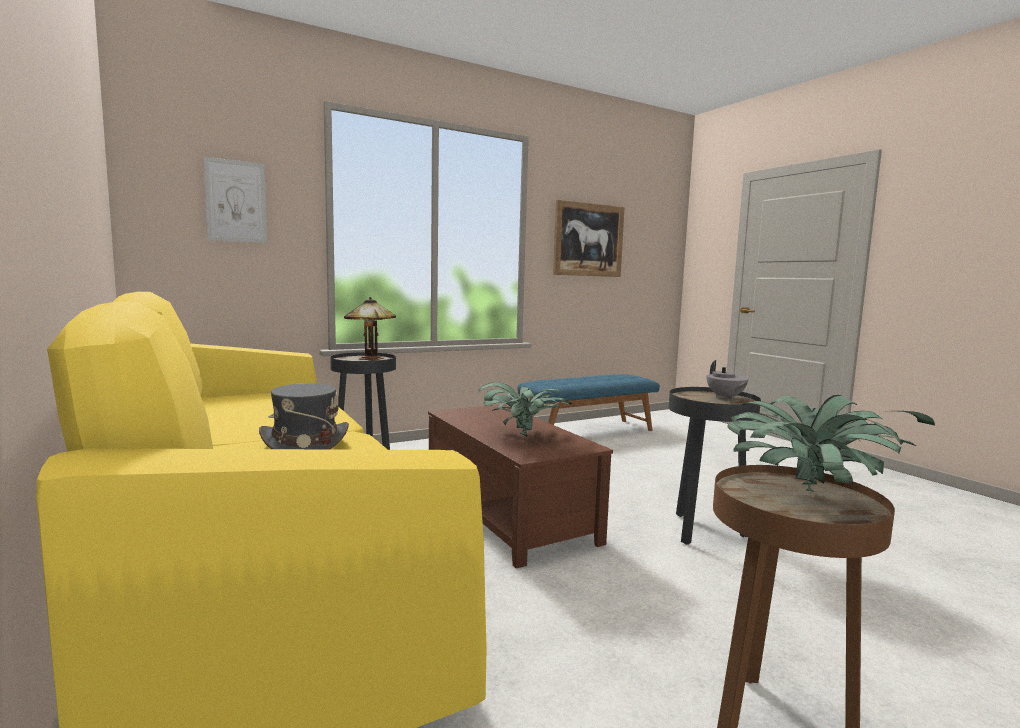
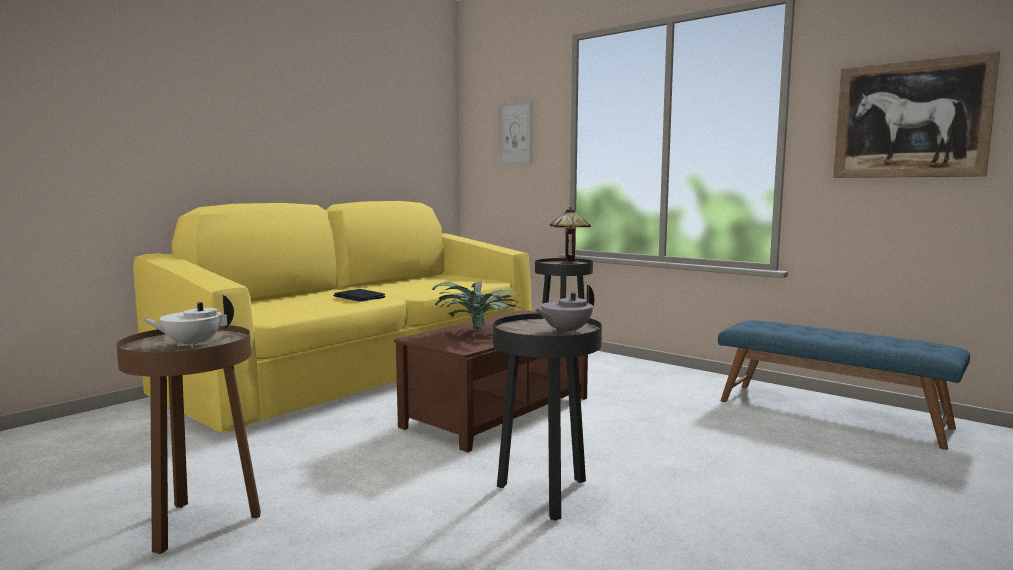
camera: 70 degrees right, 0 degrees up
grey hat [259,383,349,449] -> laptop [333,289,386,302]
potted plant [727,395,935,492] -> white teapot [142,295,234,348]

